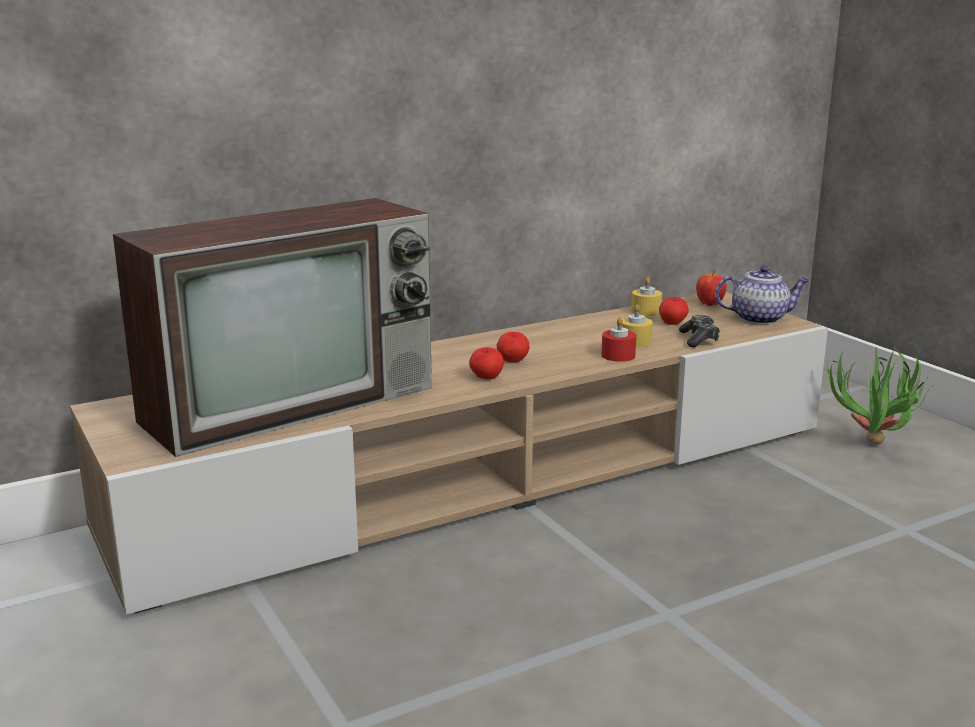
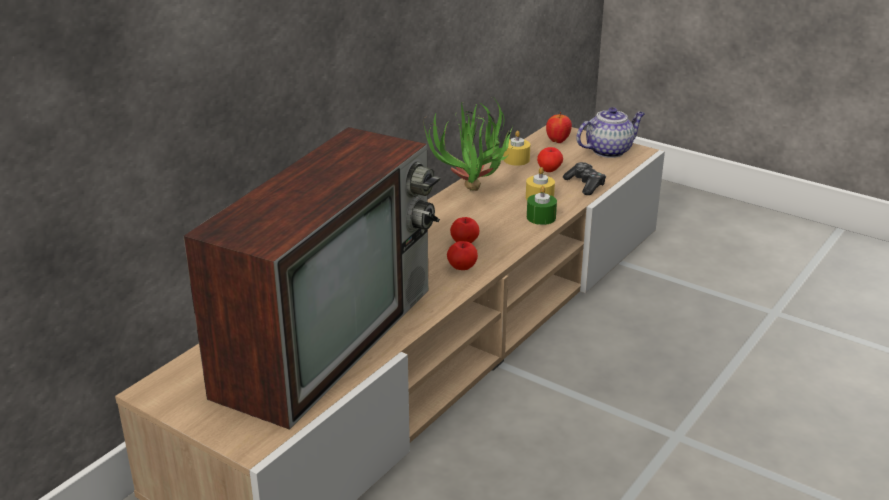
camera: 25 degrees left, 10 degrees up
red candle [601,317,636,362] -> green candle [527,186,557,225]
potted plant [827,345,930,445] -> potted plant moved to [424,98,513,191]

